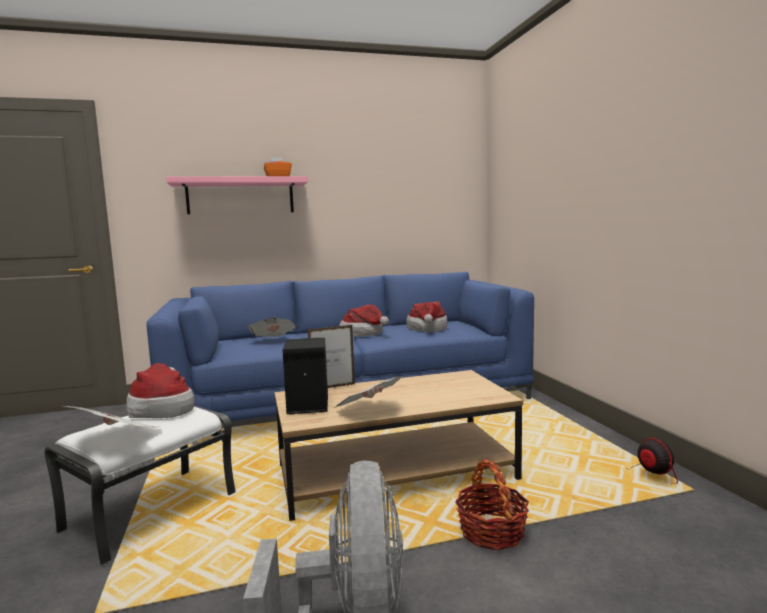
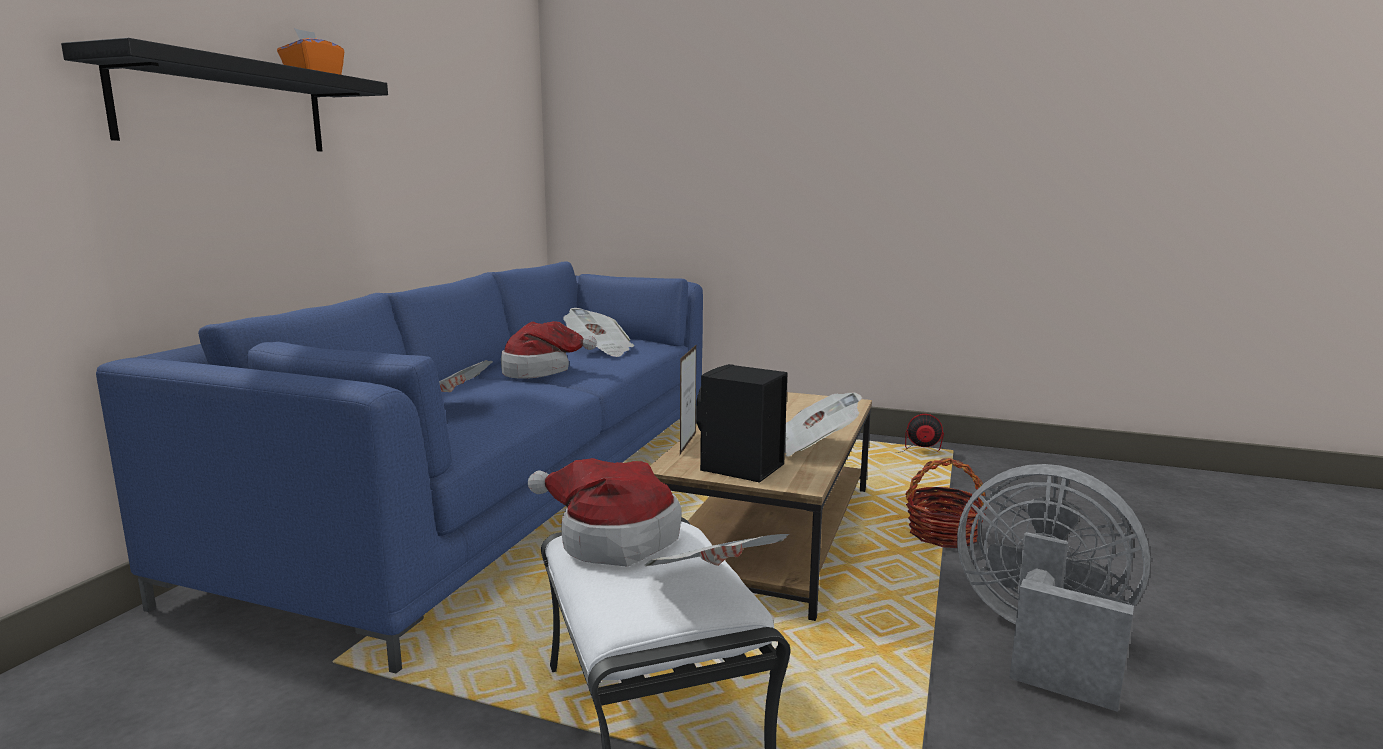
camera: 55 degrees left, 5 degrees up
pink shelf [166,176,308,214] -> black shelf [61,38,388,151]
hat [406,301,447,332] -> newspaper [563,308,634,357]

